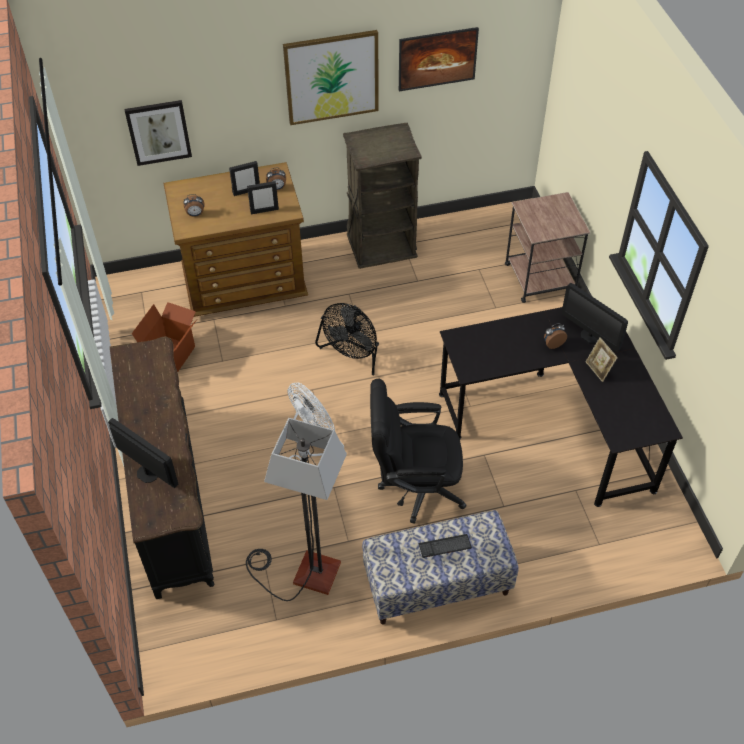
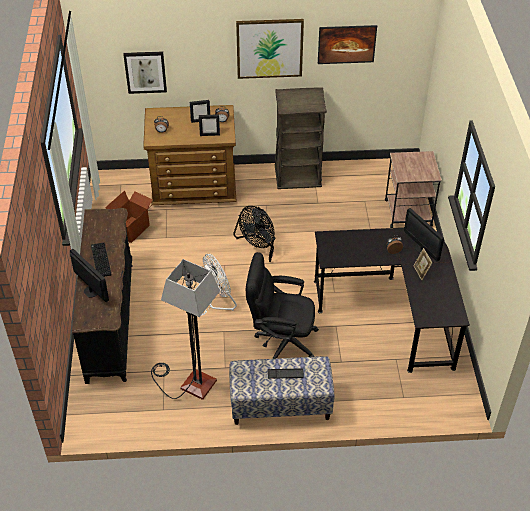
camera: 10 degrees right, 5 degrees down
none -> keyboard [91,243,111,277]

